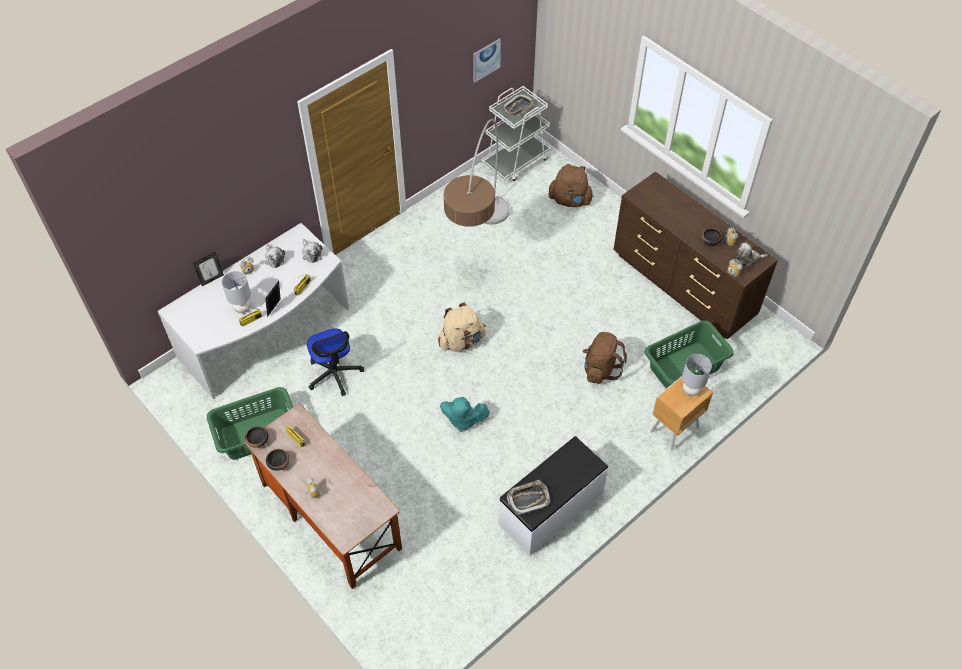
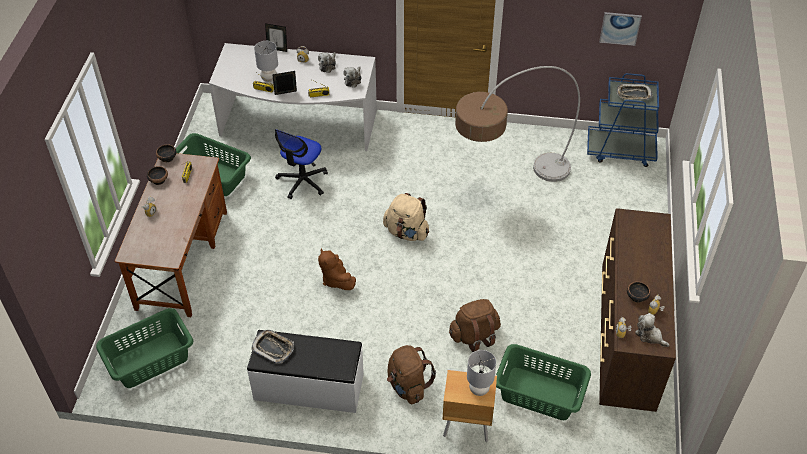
camera: 50 degrees right, 5 degrees down
turquoise plush toy [440,397,490,432] -> brown plush toy [318,248,356,290]
white cart [481,86,552,181] -> blue cart [587,73,659,167]
brown backpack [549,164,594,207] -> brown backpack moved to [387,345,436,404]
none -> green laundry basket [96,308,194,388]

